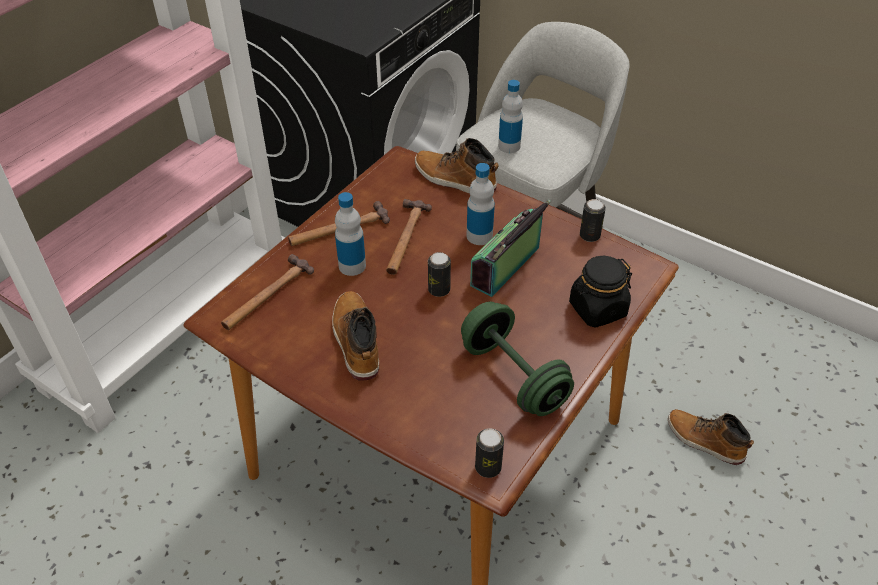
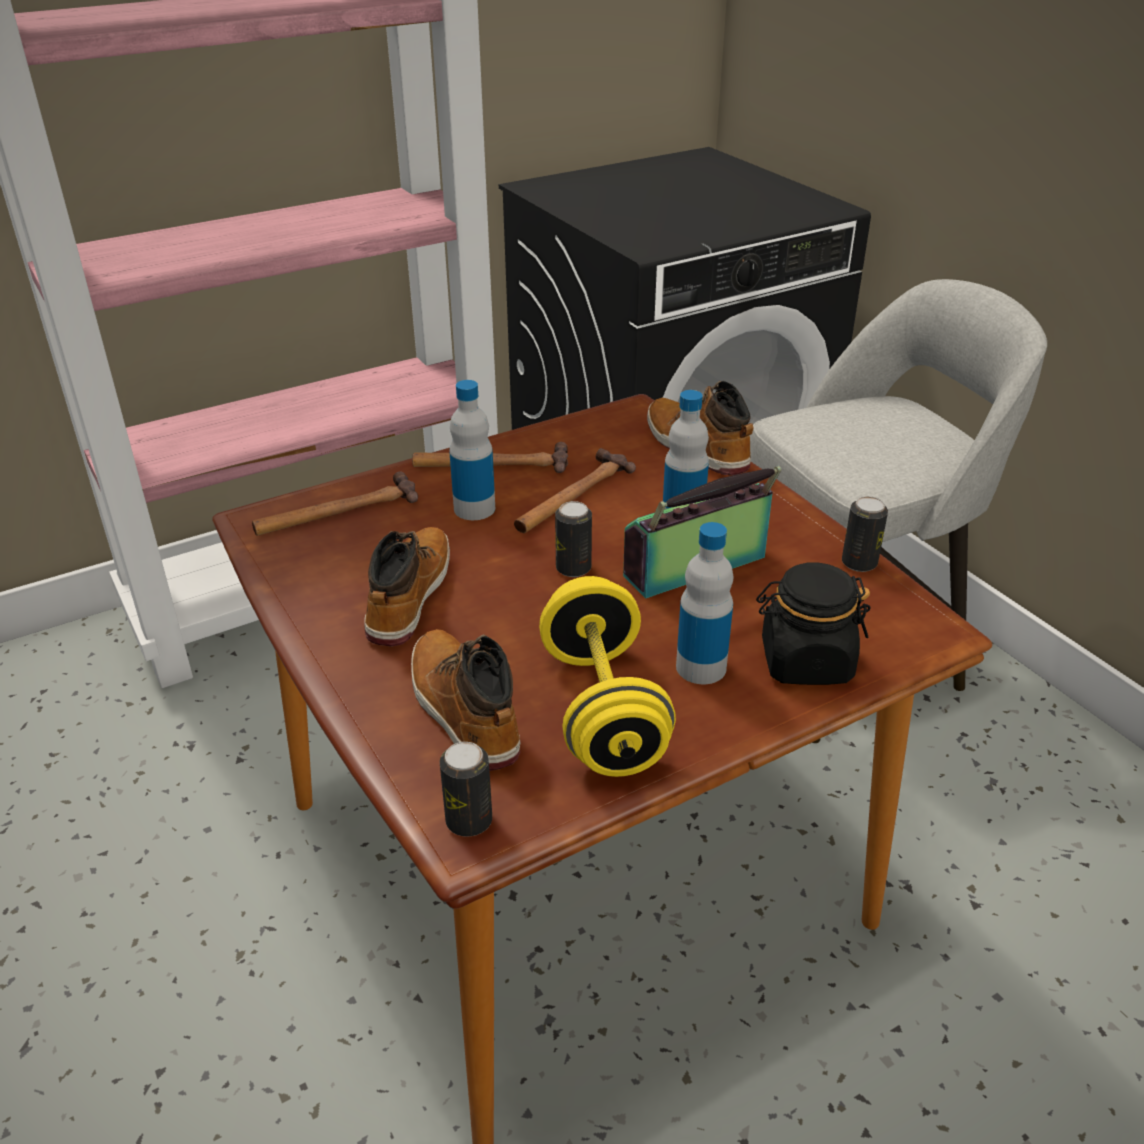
camera: 25 degrees right, 10 degrees down
green dumbbell [461,302,574,416] -> yellow dumbbell [539,576,676,777]
bottle [498,80,523,153] -> bottle moved to [676,522,733,684]
boot [668,409,754,465] -> boot moved to [411,629,521,771]

